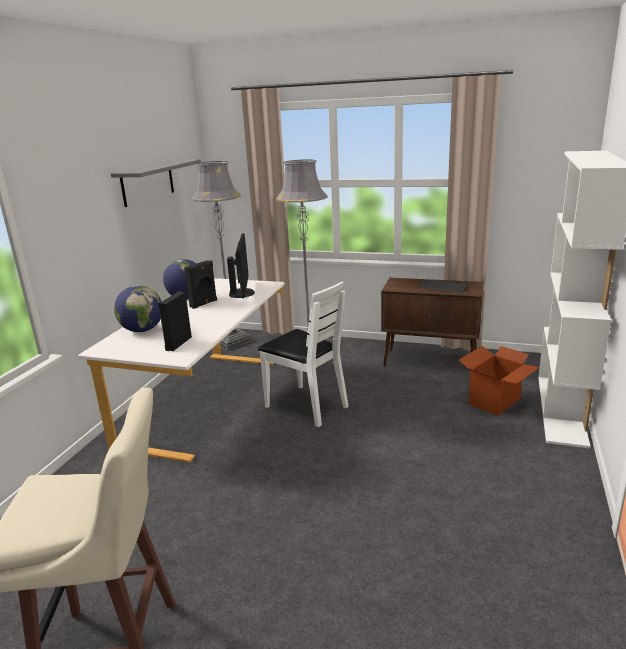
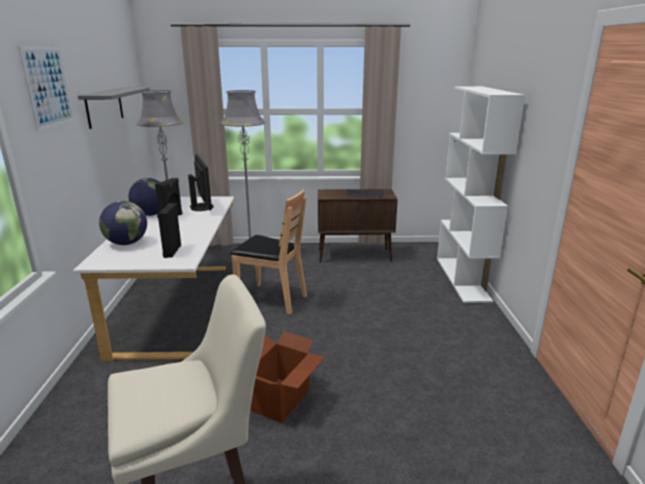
camera: 20 degrees left, 0 degrees up
white chair [258,282,348,427] -> brown chair [230,190,307,315]
cardboard box [458,346,539,416] -> cardboard box moved to [250,331,325,423]
none -> picture [18,46,74,131]

